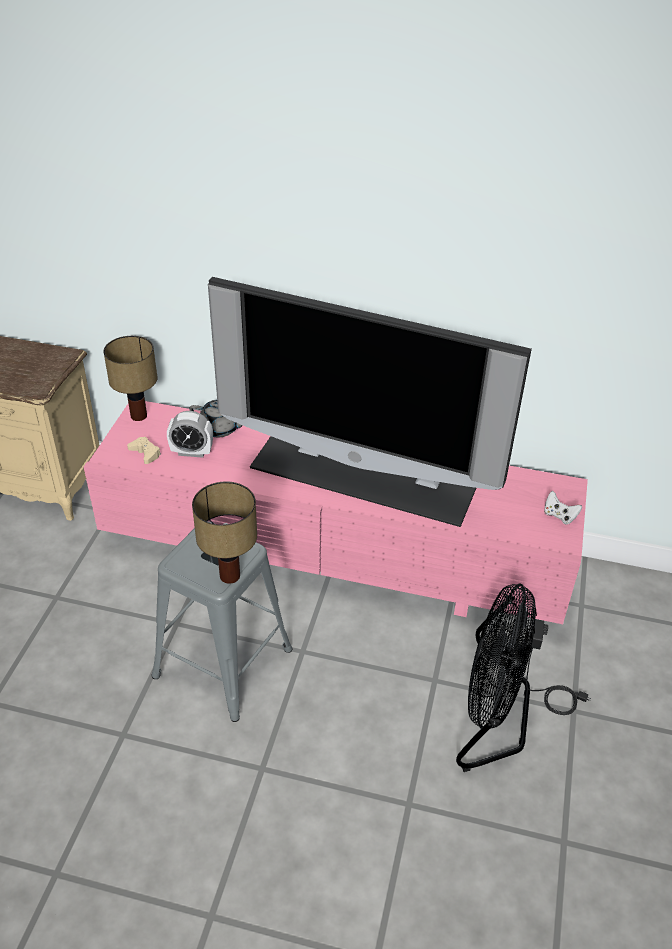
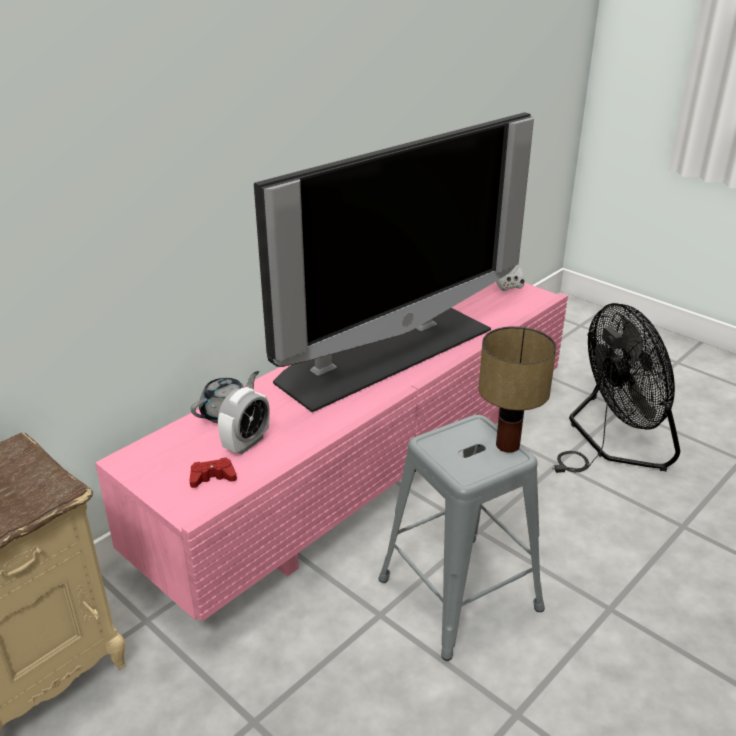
camera: 60 degrees left, 10 degrees down
table lamp [104,336,158,421] -> none
beige game controller [127,437,161,464] -> red game controller [189,458,237,488]
black fan [456,583,591,772] -> black fan turned 150 degrees counterclockwise [552,303,680,473]

